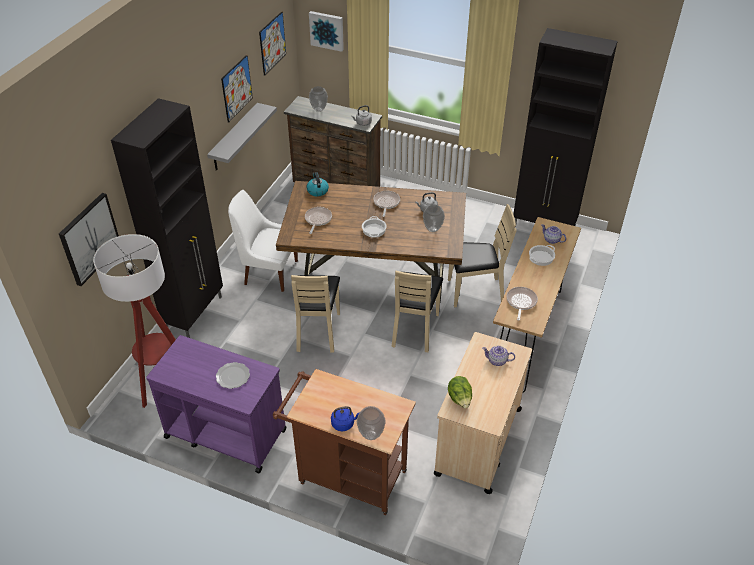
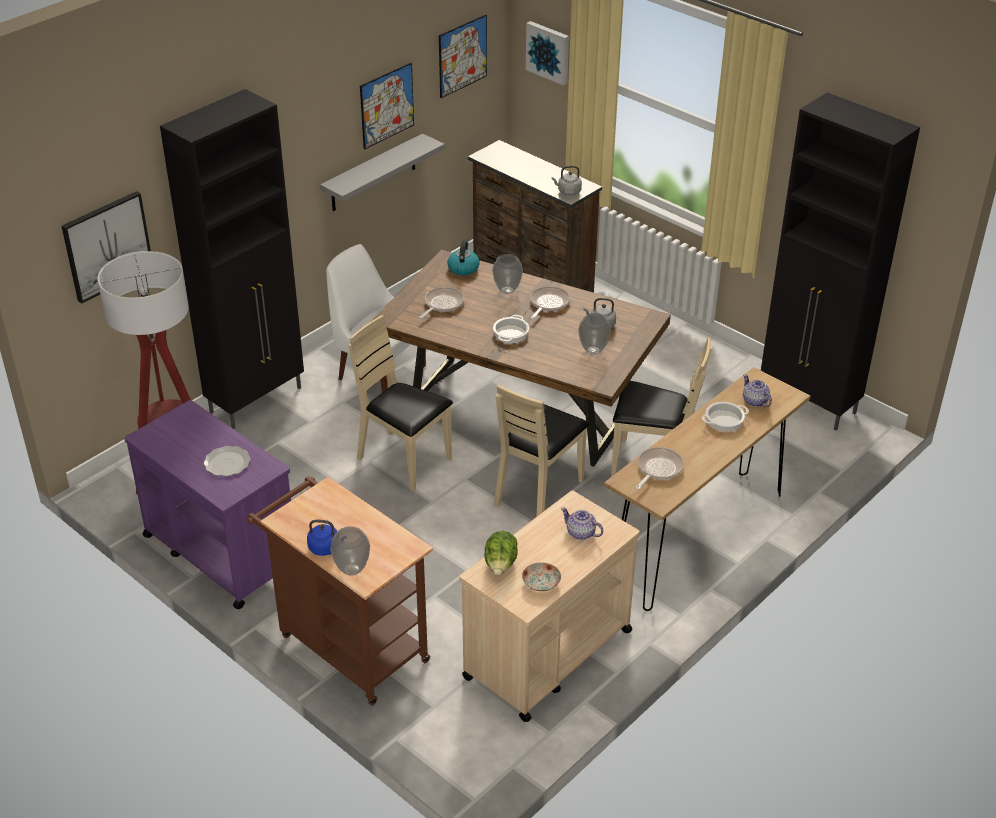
camera: 20 degrees right, 5 degrees down
beige chair [291,275,340,353] -> beige chair turned 105 degrees clockwise [348,315,453,492]
vase [309,86,328,112] -> vase moved to [492,254,523,294]
none -> plate [522,563,561,591]

